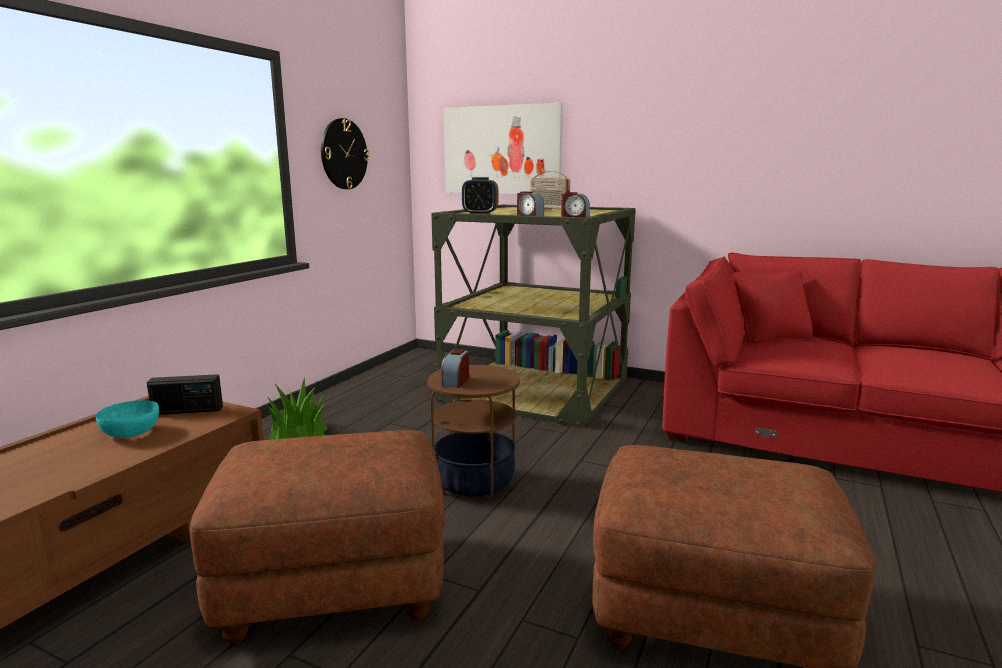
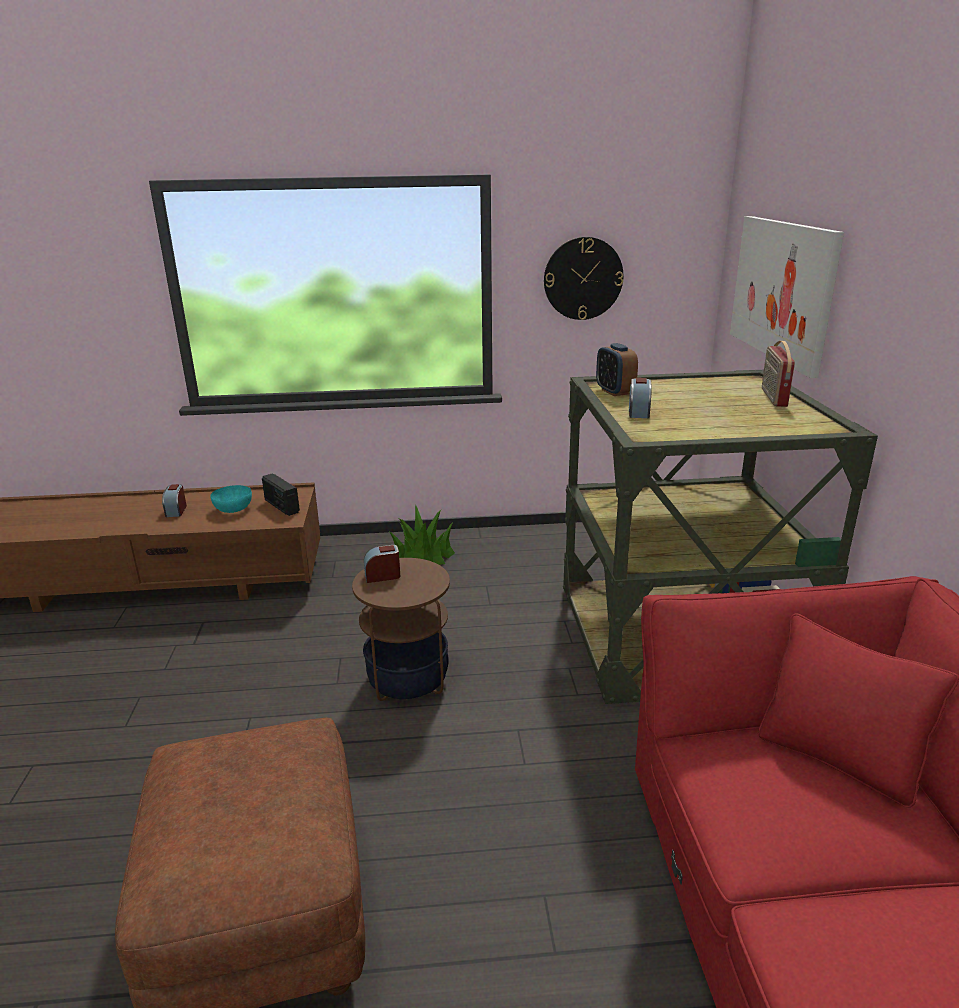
camera: 60 degrees right, 10 degrees up
brown ottoman [190,430,444,645] -> none
alarm clock [561,192,590,217] -> alarm clock moved to [162,484,187,517]

